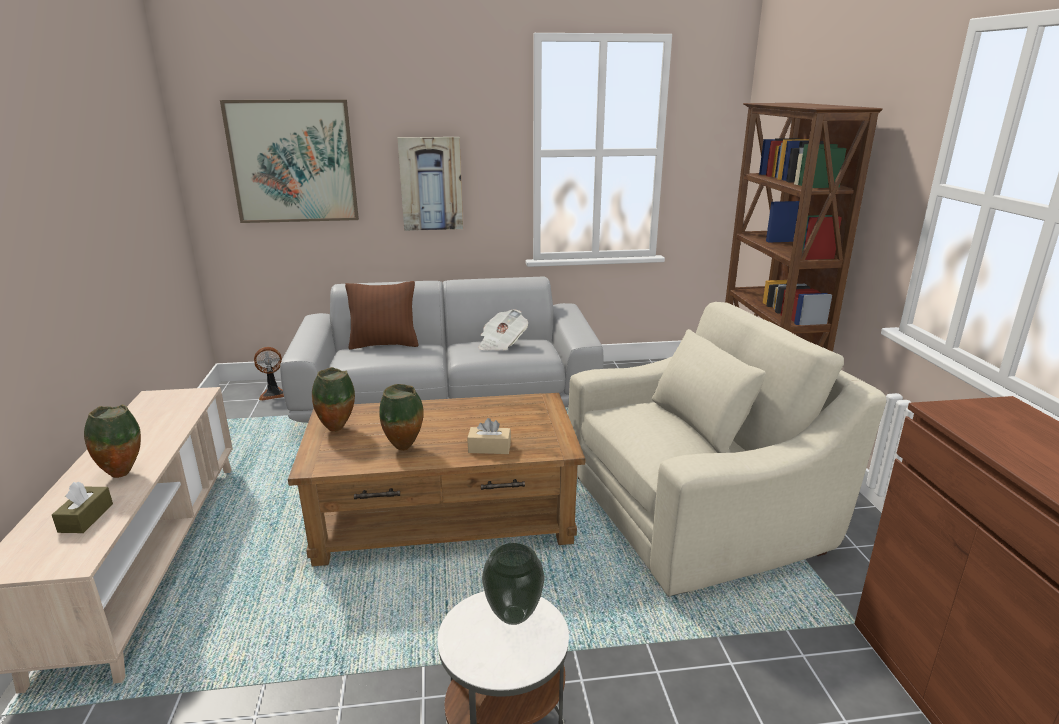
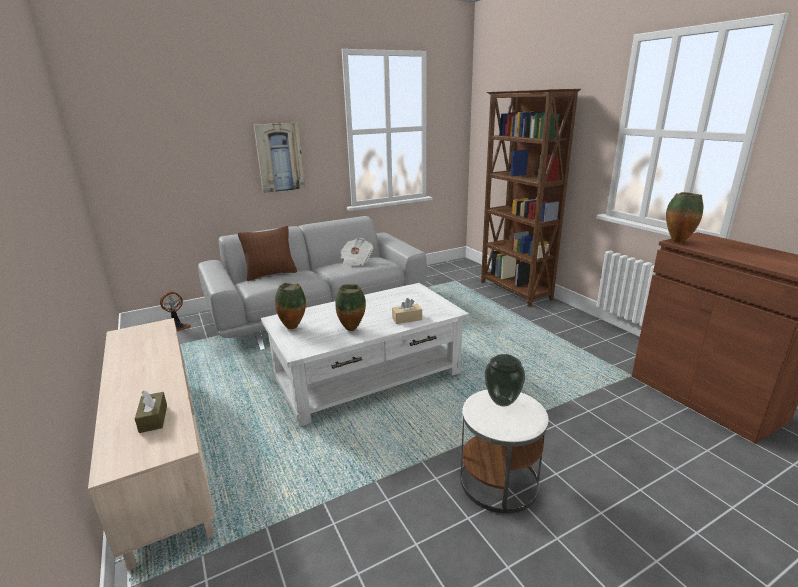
camera: 20 degrees left, 0 degrees up
vase [84,404,141,478] -> vase moved to [666,192,703,243]
picture [220,100,359,223] -> none
brown coffee table [288,393,585,566] -> white coffee table [261,283,469,427]
beige armchair [568,302,886,597] -> none

